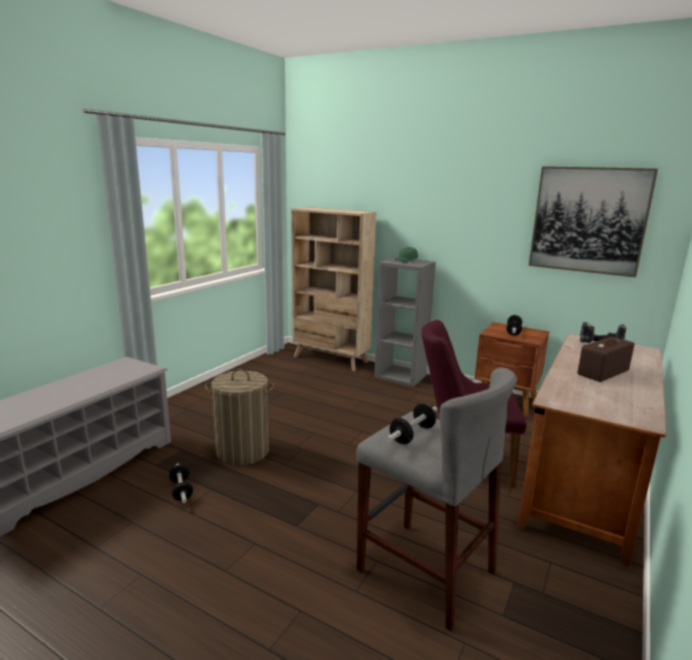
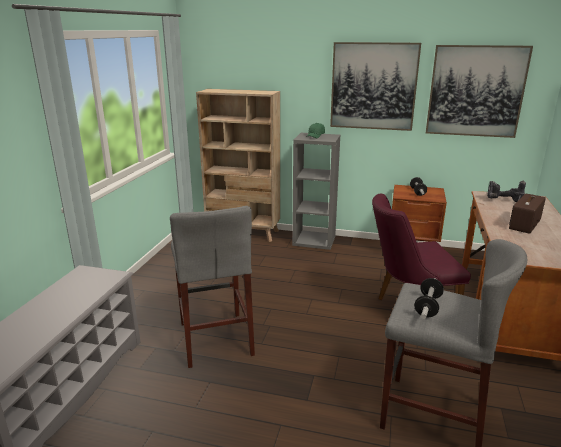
camera: 15 degrees left, 5 degrees up
dumbbell [169,464,193,503] -> none
laundry basket [205,369,274,466] -> grey stool [170,206,255,368]
none -> picture [330,42,421,131]

